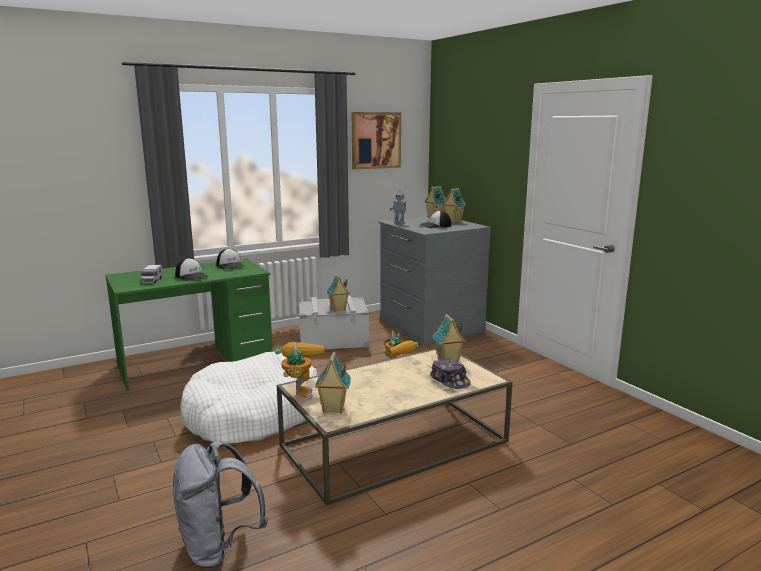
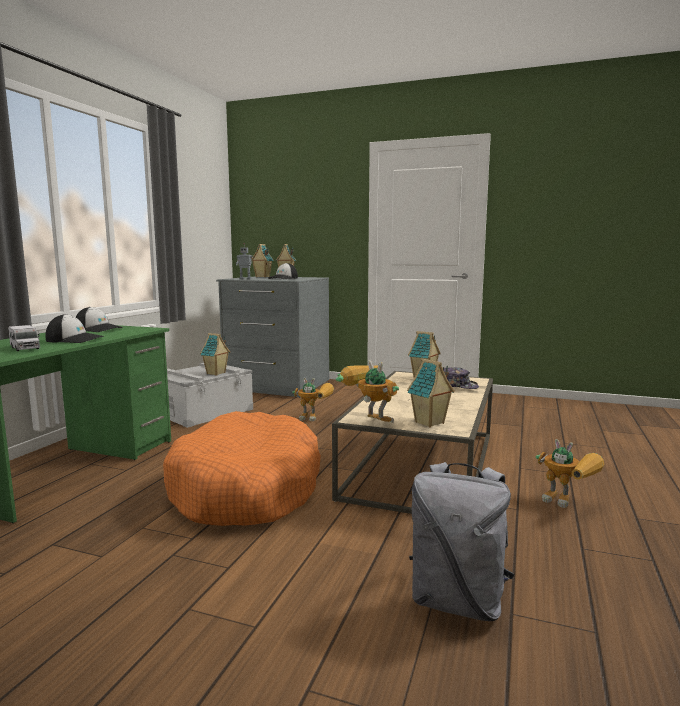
camera: 40 degrees left, 5 degrees down
white dog bed [180,352,318,444] -> orange dog bed [163,411,321,526]
picture [352,112,401,170] -> none
none -> toy robot [536,439,605,508]

